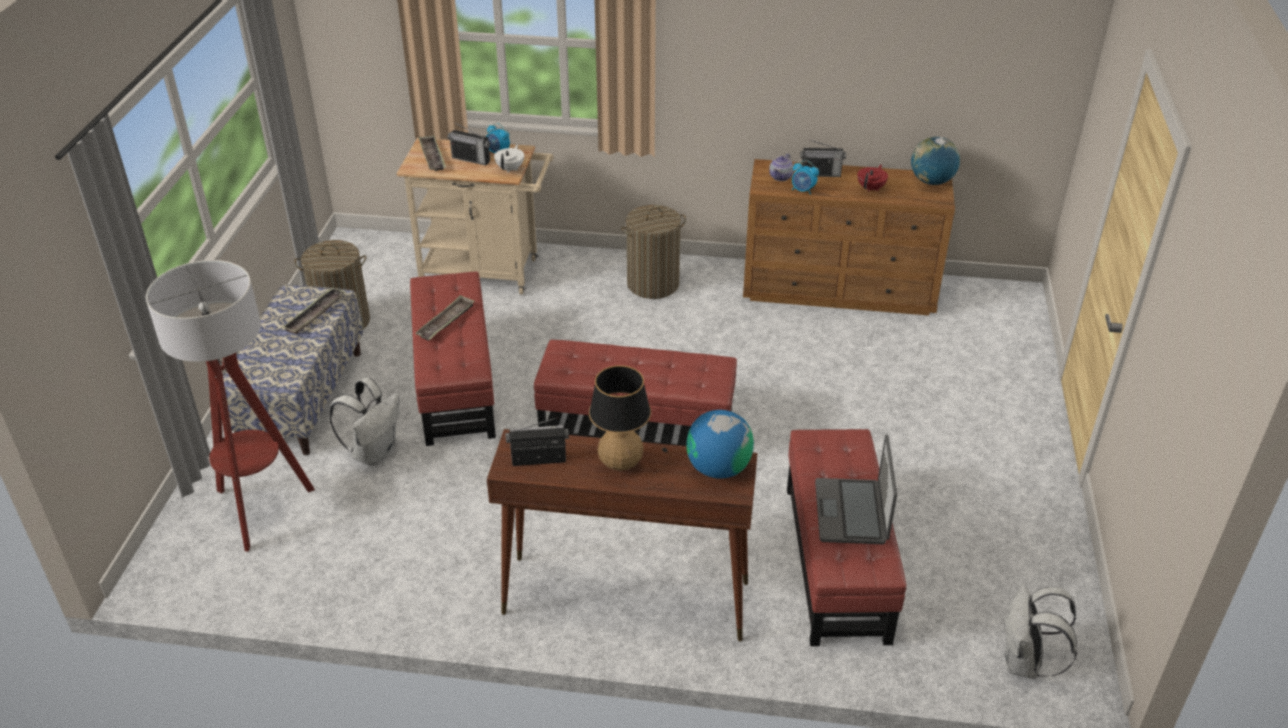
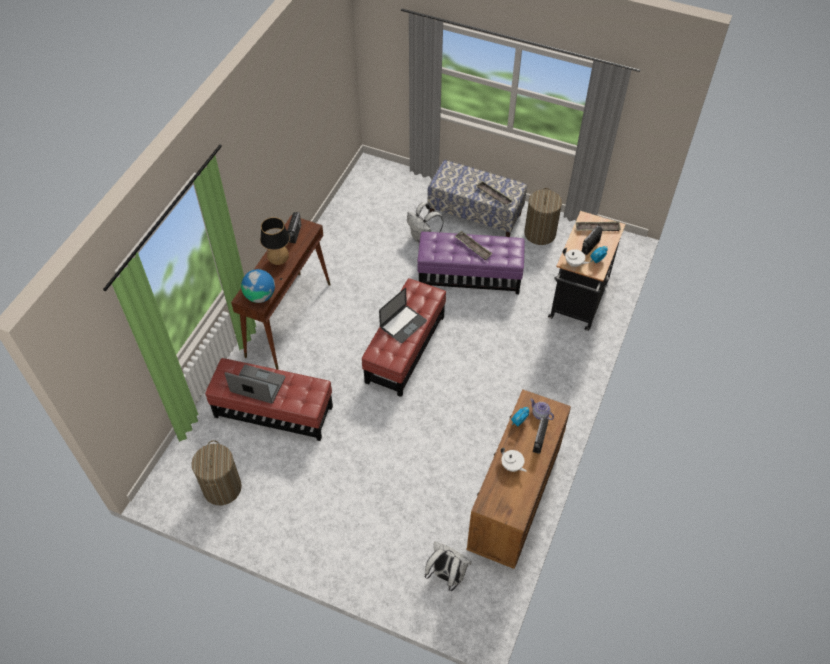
camera: 105 degrees right, 15 degrees up
floor lamp [146,260,315,552] -> none
beige cart [396,138,554,294] -> black cart [548,211,626,331]
red ottoman [410,271,496,446] -> purple ottoman [418,232,525,294]
laundry basket [621,205,686,299] -> laundry basket moved to [191,440,242,505]
red teapot [857,164,888,192] -> white teapot [501,448,527,472]
globe [911,137,960,185] -> none
white backpack [1003,584,1077,679] -> white backpack moved to [425,542,471,591]
none -> laptop [379,288,427,343]

